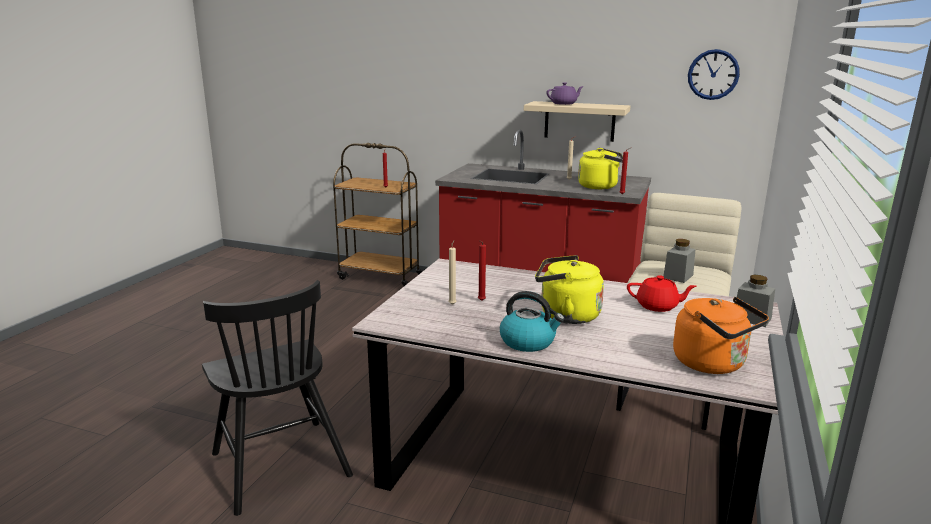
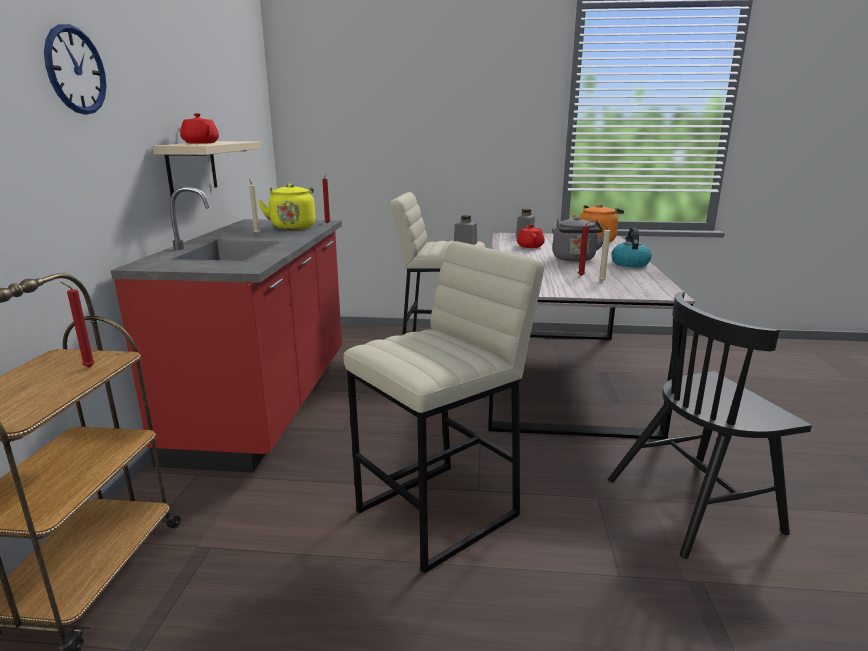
camera: 105 degrees left, 0 degrees up
black chair [202,280,353,516] -> black chair turned 150 degrees counterclockwise [608,292,812,559]
yellow kettle [535,255,604,324] -> grey kettle [552,217,604,262]
purple teapot [546,82,584,105] -> red teapot [180,113,219,144]
wall clock [688,49,740,100] -> wall clock moved to [44,24,107,115]
none -> beige stool [344,241,544,573]

